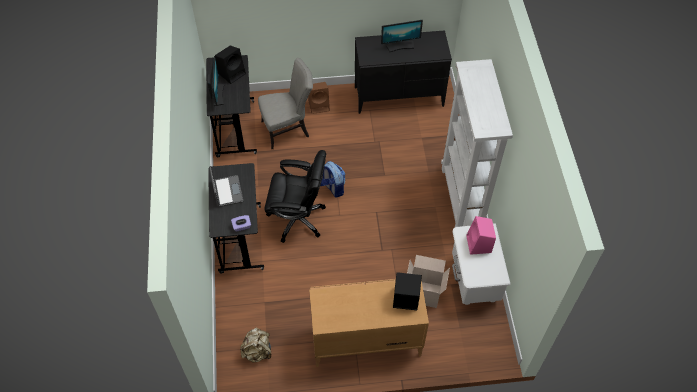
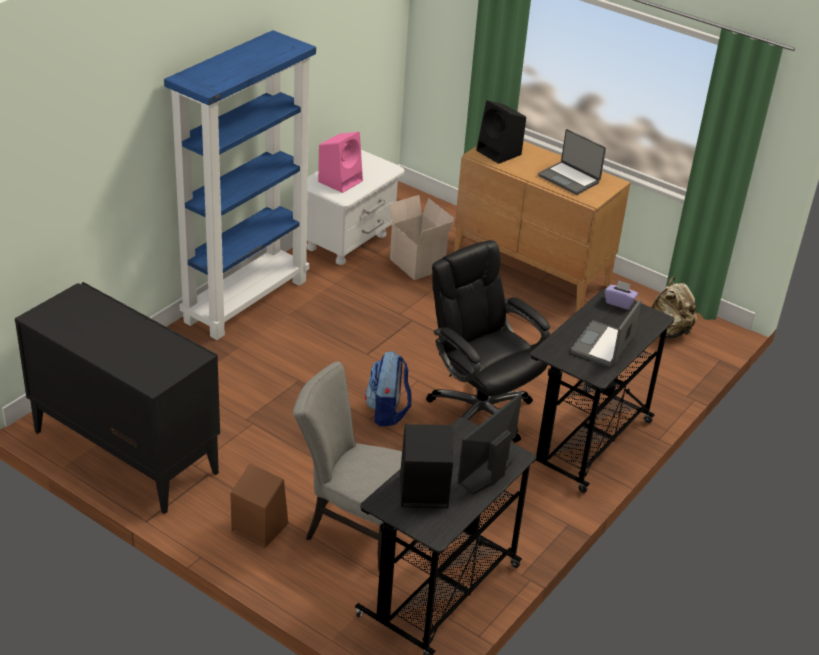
camera: 140 degrees left, 20 degrees down
monitor [381,20,423,52] -> none
white bookcase [441,59,513,227] -> blue bookcase [164,30,316,340]
none -> laptop [538,129,606,195]

